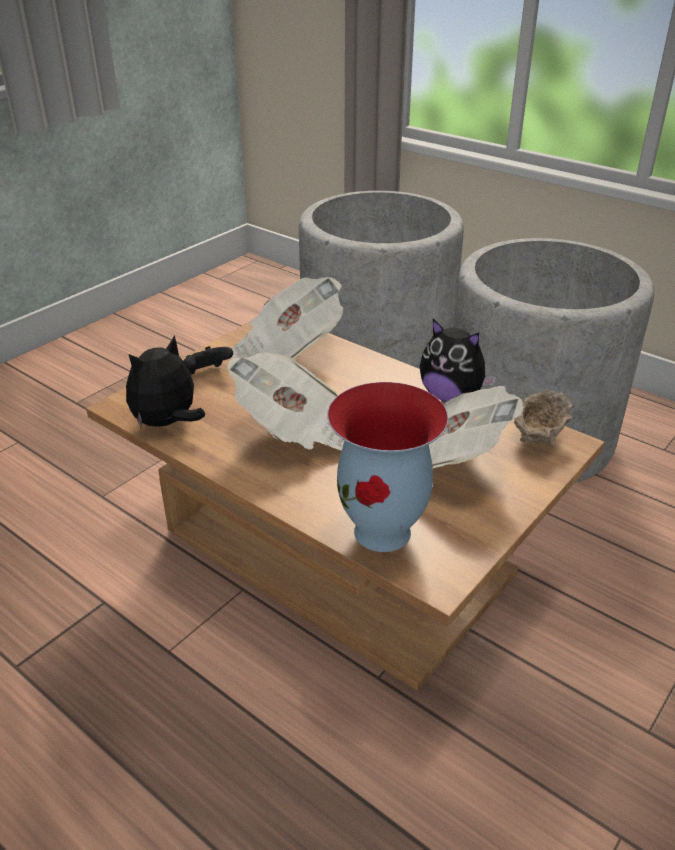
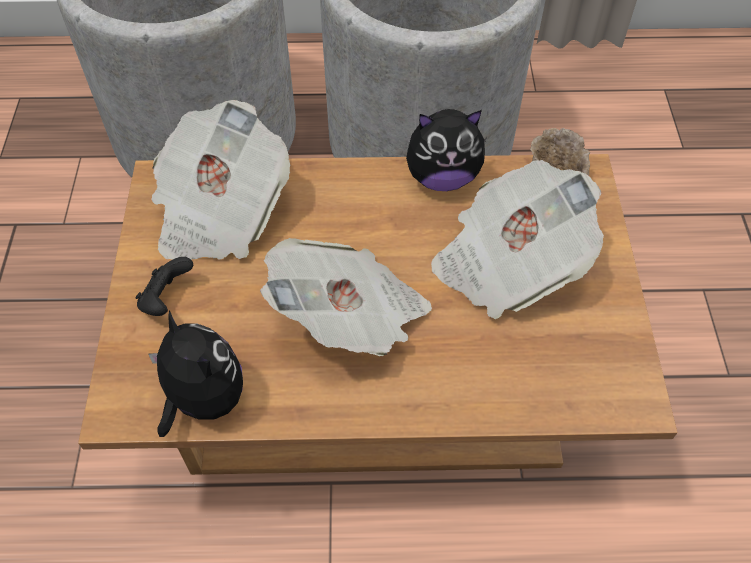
camera: 40 degrees left, 20 degrees up
plush toy [126,335,205,428] -> plush toy turned 135 degrees clockwise [148,310,243,437]
vase [327,382,448,552] -> none

